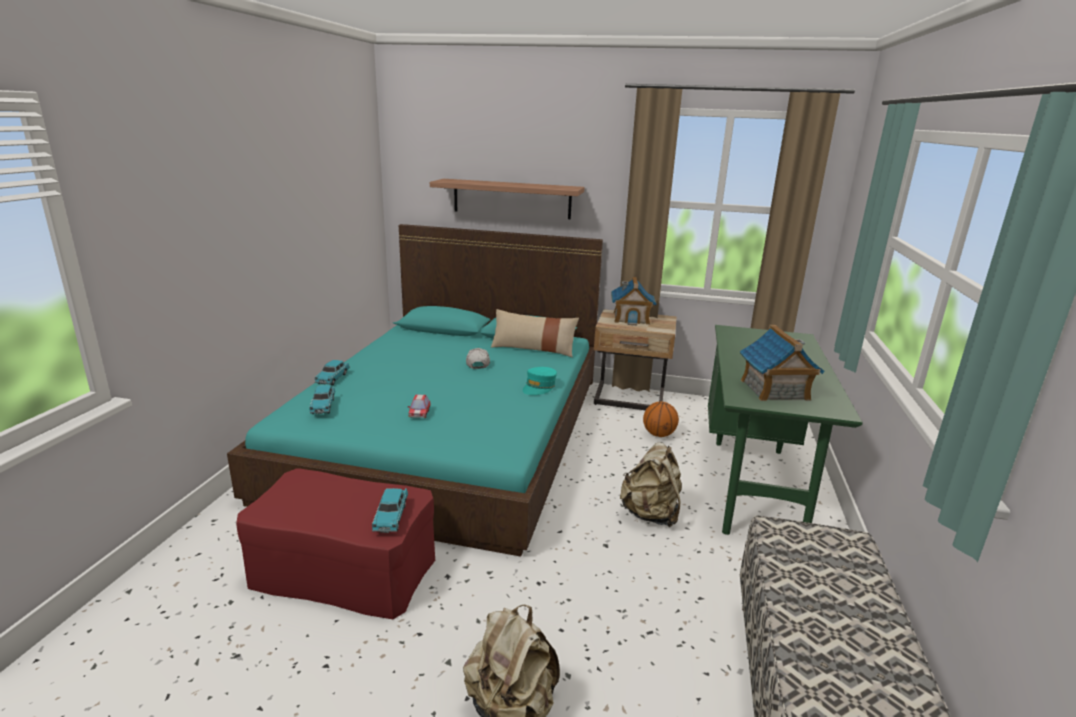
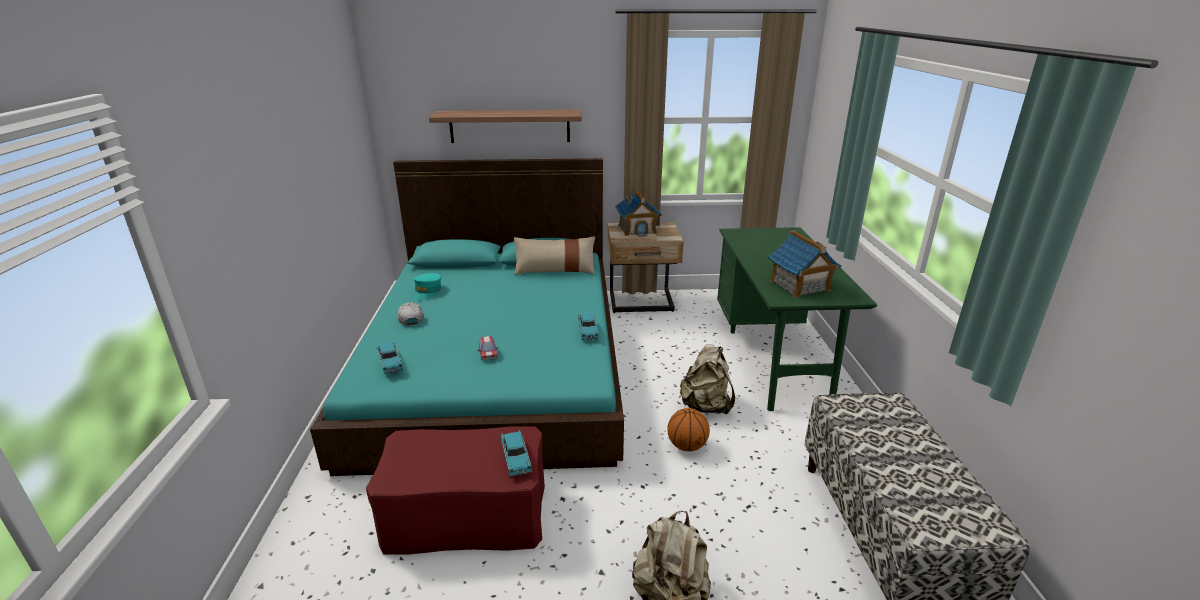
camera: 15 degrees left, 5 degrees up
turquoise toy car [315,360,350,385] -> turquoise toy car moved to [578,313,598,340]
white cap [466,348,490,369] -> white cap moved to [397,302,424,326]
turquoise cap [523,367,557,395] -> turquoise cap moved to [412,273,441,300]
basketball [643,401,679,437] -> basketball moved to [667,408,710,451]

